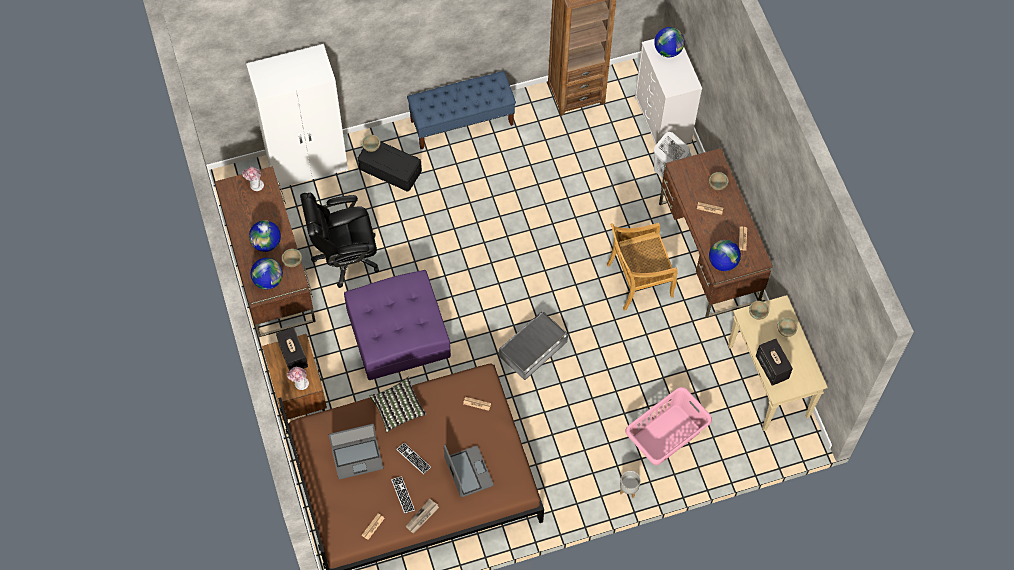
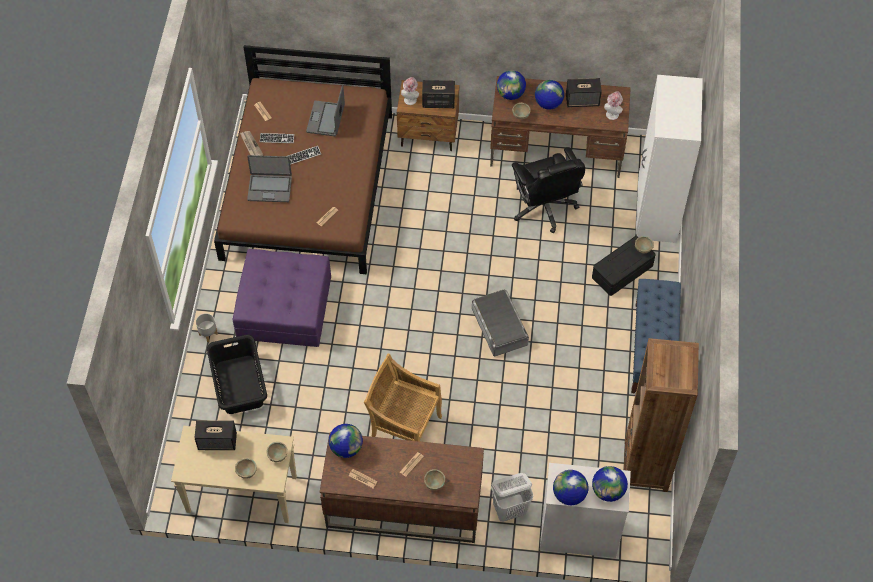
camera: 115 degrees right, 5 degrees down
black office chair [300,193,379,288] -> black office chair turned 150 degrees clockwise [512,147,585,233]
purple ottoman [344,270,451,380] -> purple ottoman moved to [232,249,331,347]
pillow [369,376,426,432] -> none
grey storage box [499,312,568,380] -> grey storage box moved to [472,290,529,357]
beige chair [607,223,678,311] -> beige chair turned 75 degrees counterclockwise [364,354,442,442]
pink laundry basket [625,387,712,465] -> black laundry basket [207,335,267,414]
none -> globe [553,470,588,505]
none -> speaker [566,78,602,107]

